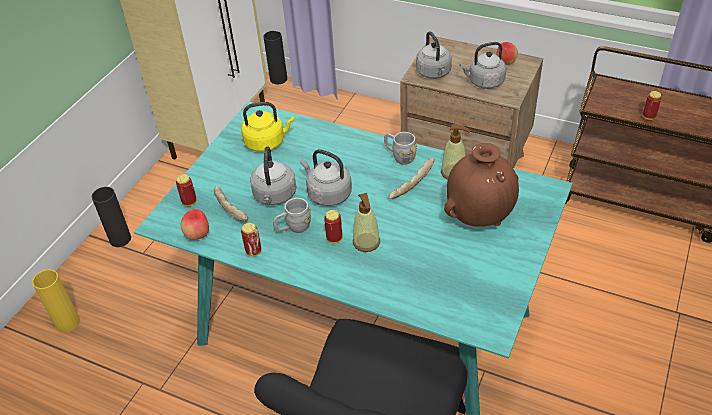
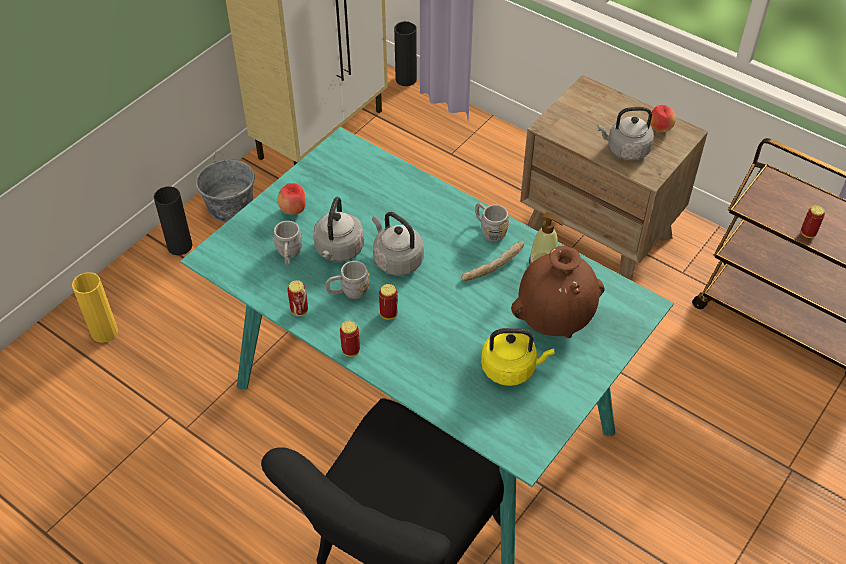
camera: 10 degrees right, 5 degrees up
can [176,174,197,206] -> can moved to [340,321,360,357]
apple [181,209,209,240] -> apple moved to [277,183,306,214]
bread [214,186,248,222] -> grey mug [274,221,302,266]
yellow kettle [241,102,295,152] -> yellow kettle moved to [481,328,555,386]
soap dispenser [353,193,380,252] -> none
grey kettle [416,31,452,79] -> none
none -> grey bucket [196,151,255,222]

